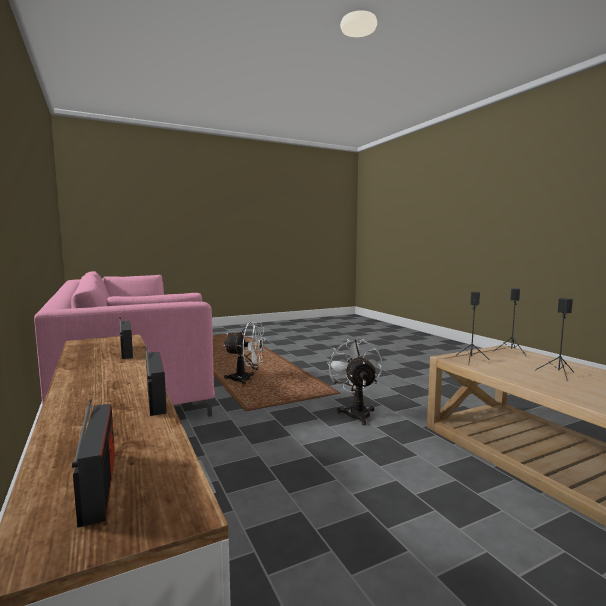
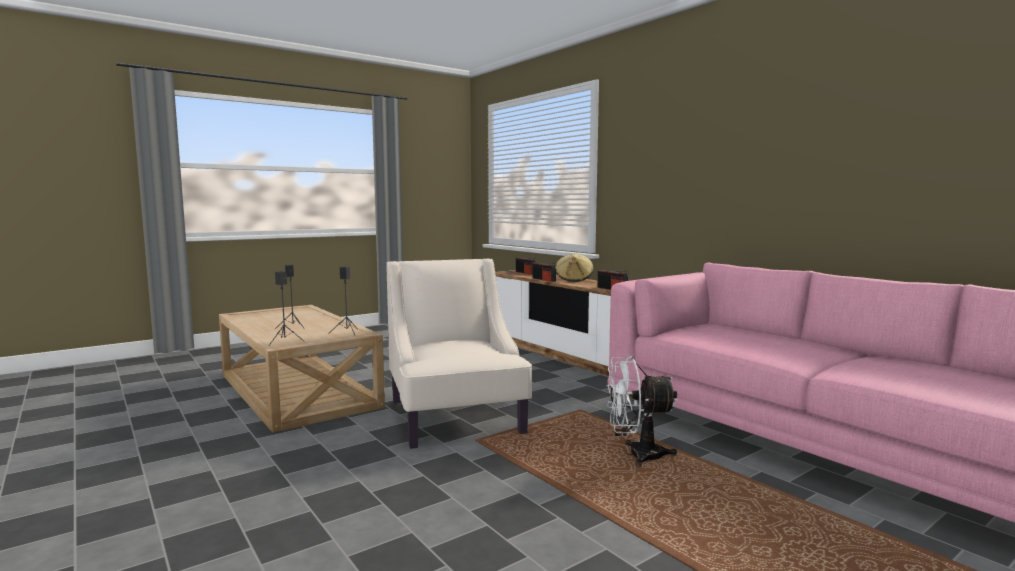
camera: 170 degrees right, 0 degrees up
white fan [327,339,382,425] -> beige armchair [386,259,532,449]
none -> beige hat [555,254,594,282]

